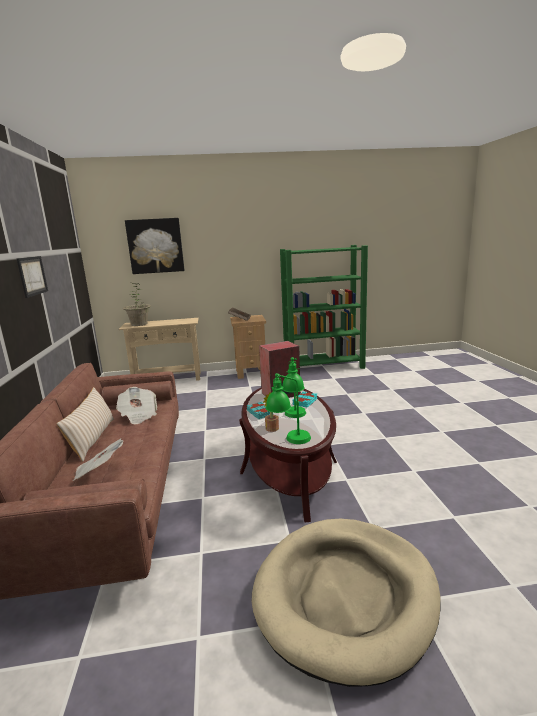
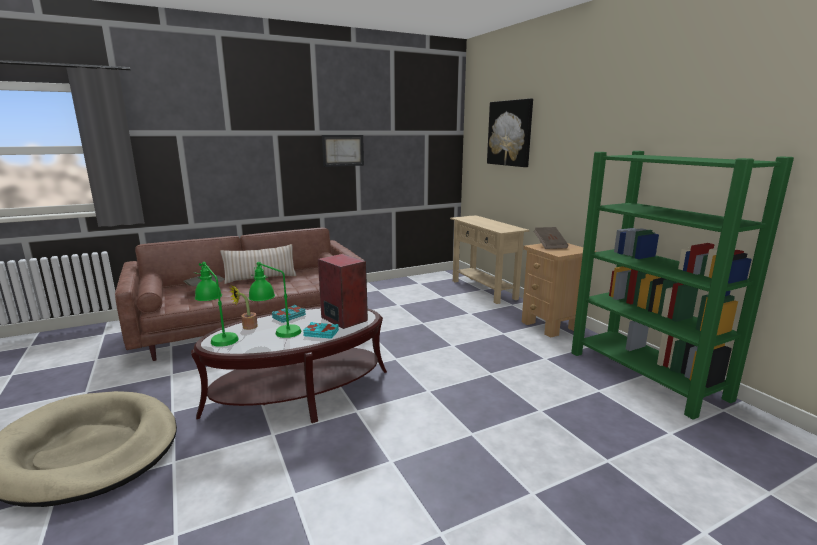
camera: 70 degrees right, 0 degrees up
newspaper [116,387,157,425] -> none
potted plant [123,283,151,326] -> none

